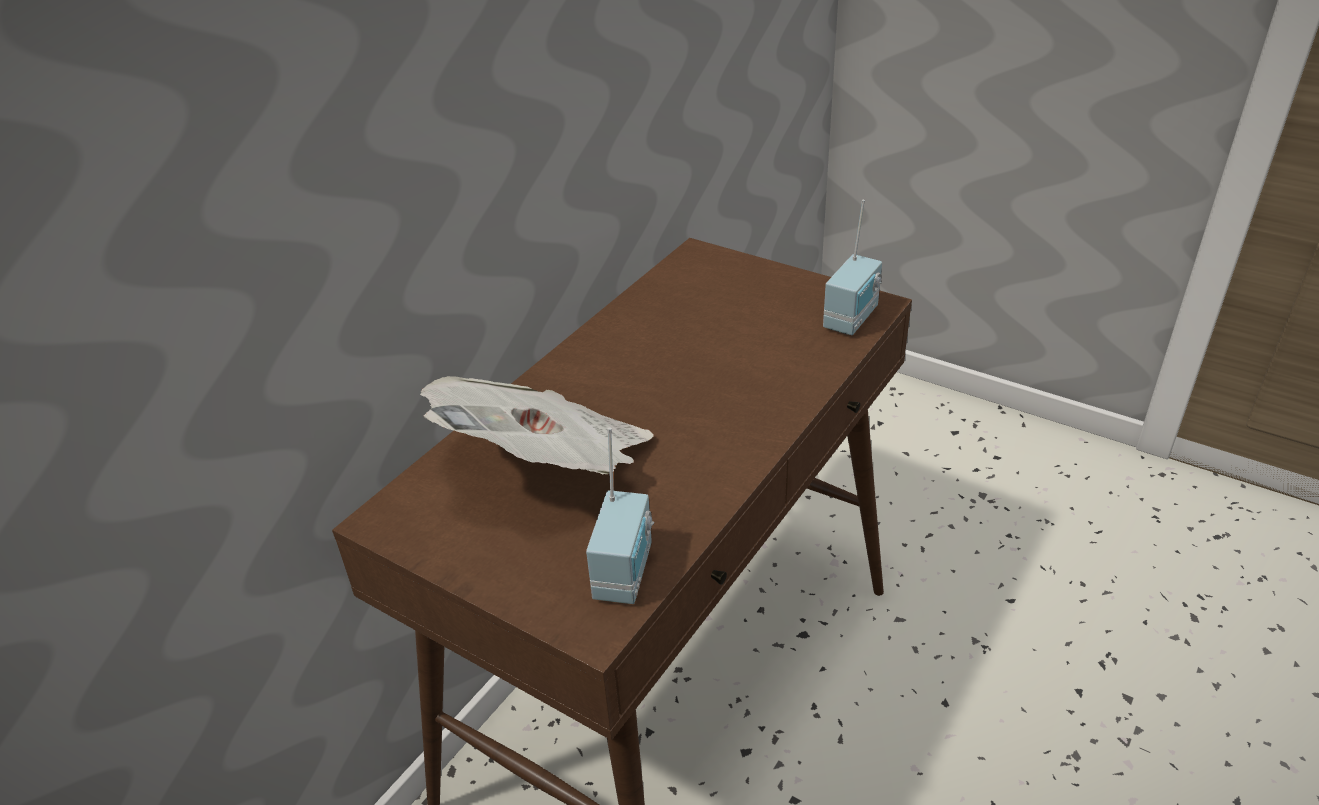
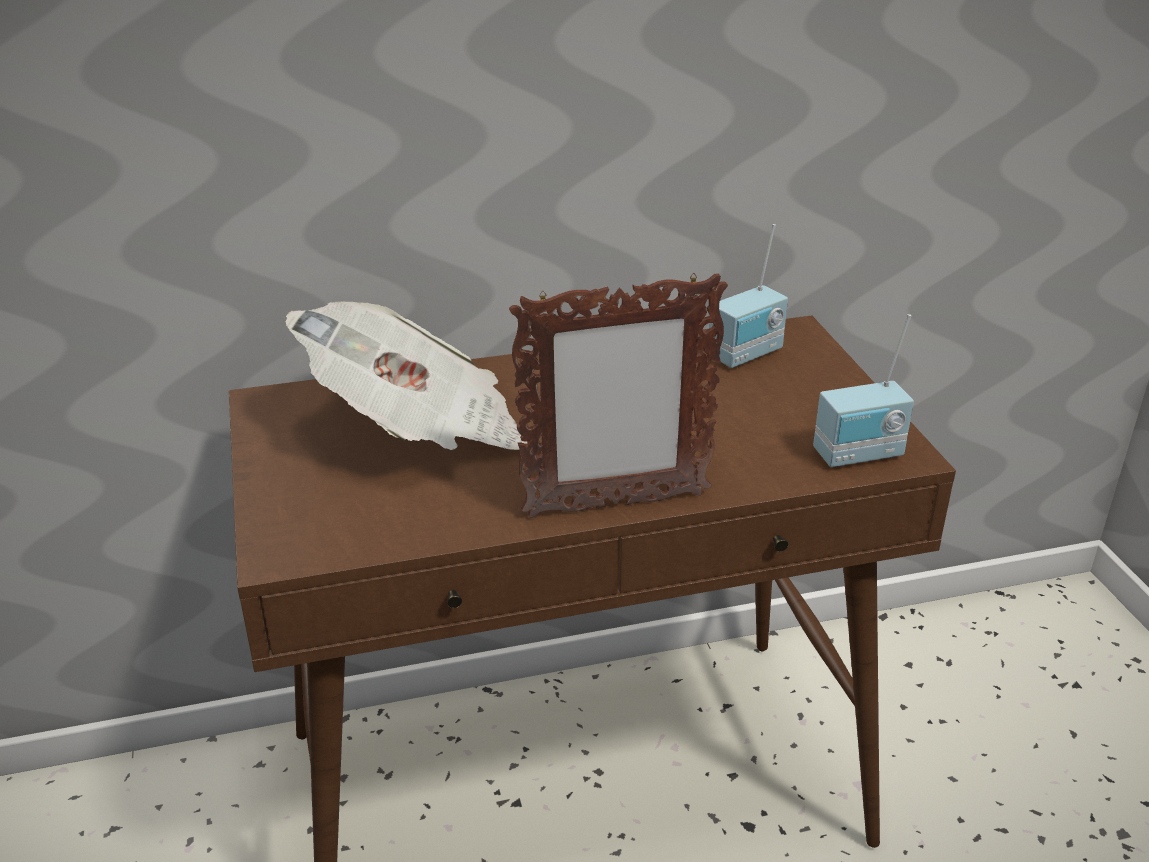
camera: 40 degrees right, 5 degrees down
radio [586,428,654,604] -> radio moved to [709,224,788,368]
none -> picture frame [509,273,728,518]

